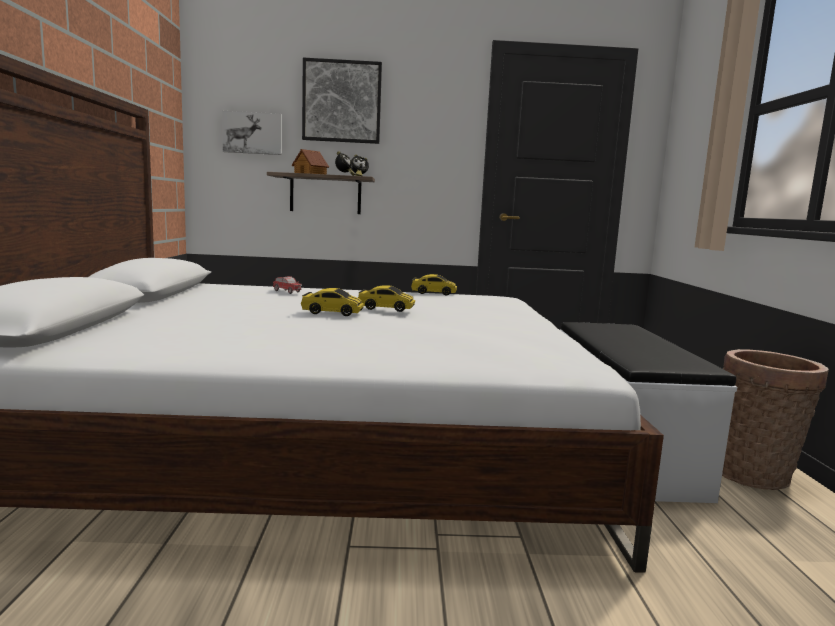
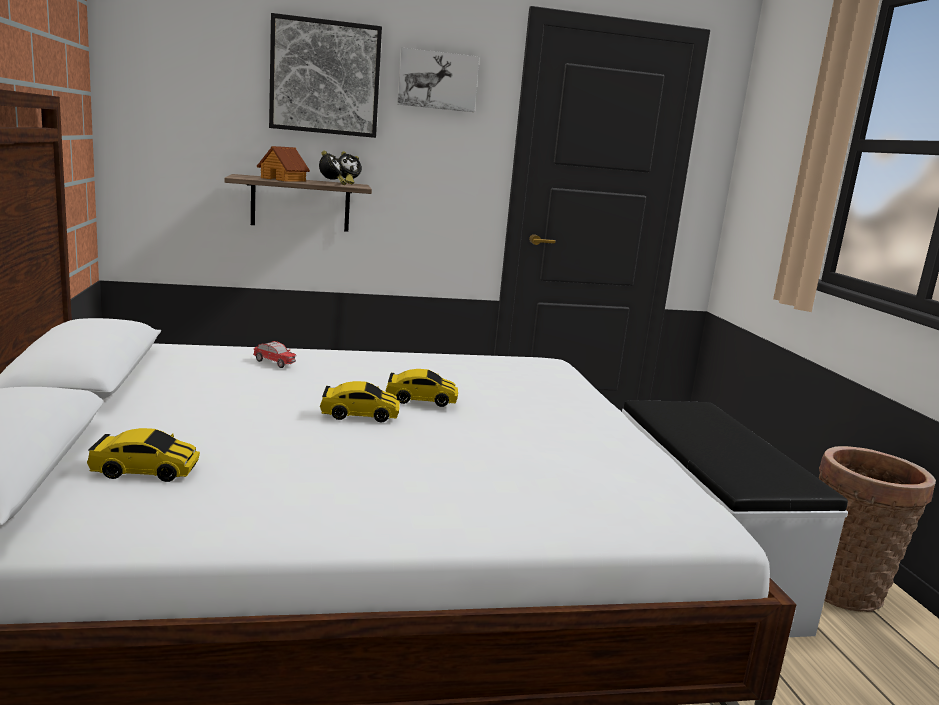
camera: 10 degrees left, 5 degrees up
picture [222,111,282,155] -> picture moved to [397,47,479,112]
toy car [411,274,457,295] -> toy car moved to [87,428,200,482]

